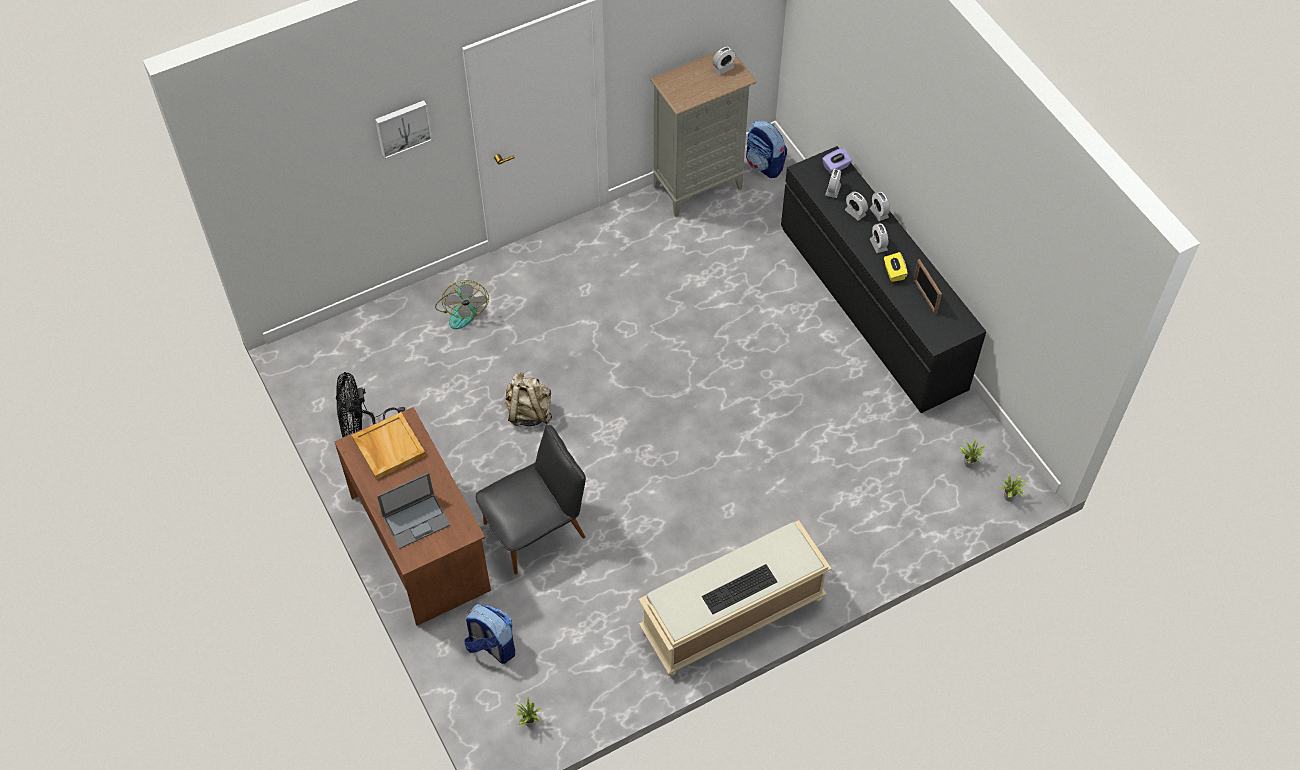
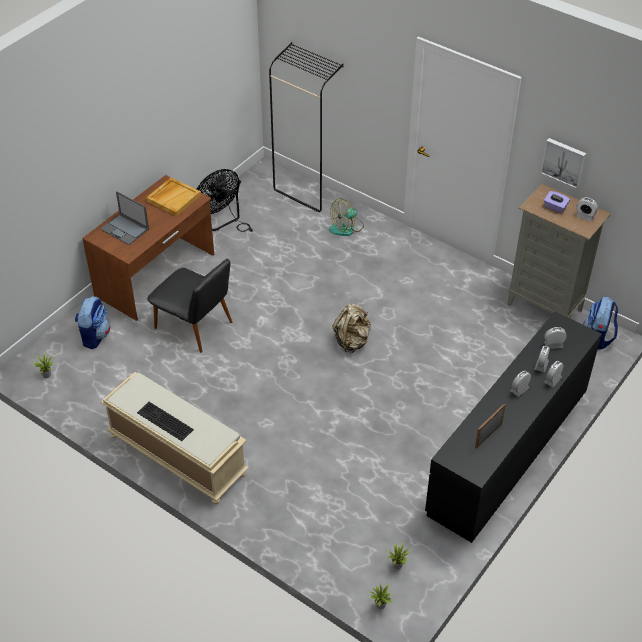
camera: 65 degrees right, 10 degrees down
picture [375,100,432,159] -> picture moved to [541,138,586,189]
beige backpack [505,372,552,426] -> beige backpack moved to [333,303,371,353]
purple tissue box [822,148,852,174] -> purple tissue box moved to [544,191,570,213]
yellow tissue box [884,252,908,282] -> none
none -> black clothes rack [269,42,343,212]

